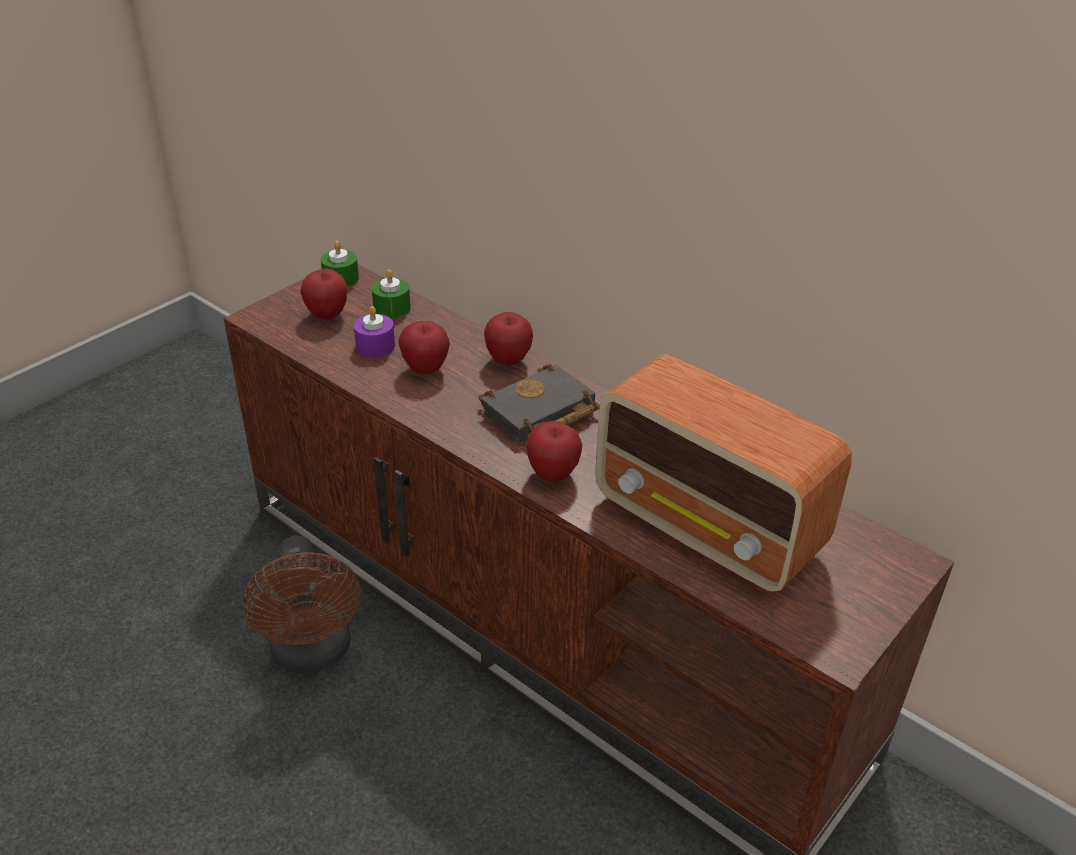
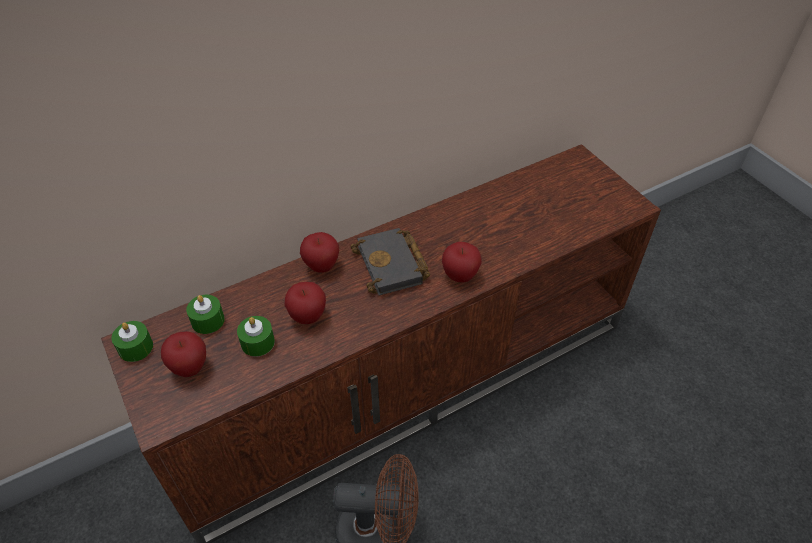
camera: 70 degrees left, 10 degrees up
purple candle [354,306,395,357] -> green candle [237,316,275,357]
radio [595,354,852,592] -> none

